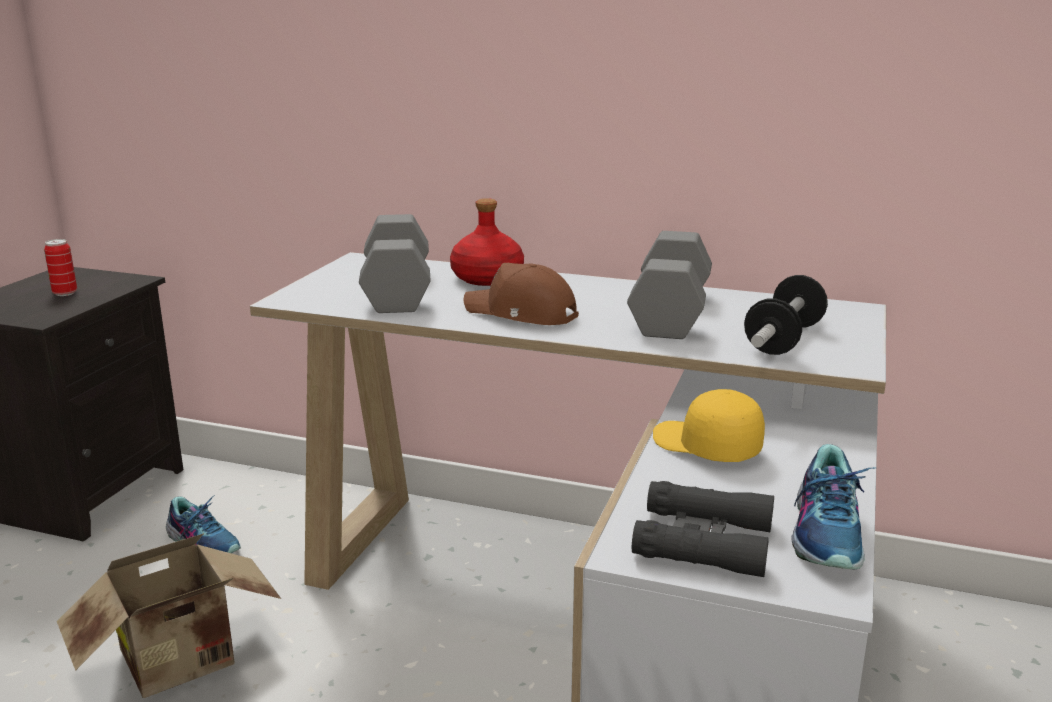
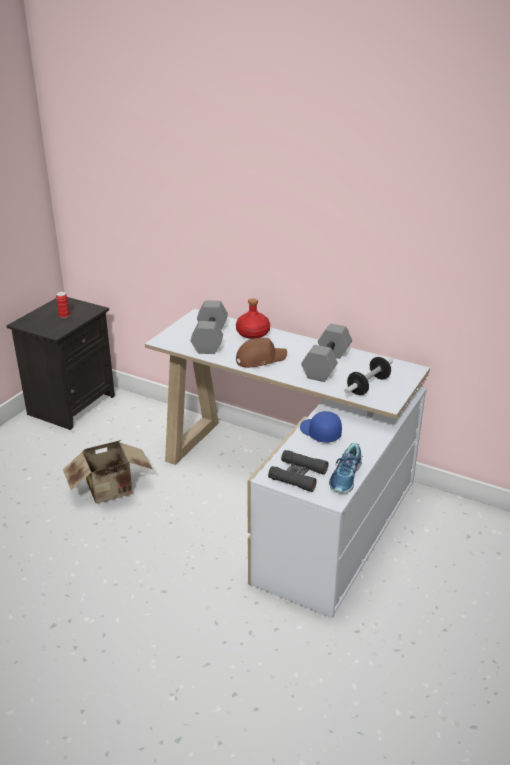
camera: 10 degrees right, 10 degrees up
shoe [166,495,241,553] -> none
brown cap [463,263,579,325] -> brown cap turned 120 degrees clockwise [236,338,287,368]
yellow cap [653,389,765,462] -> blue cap [300,411,342,443]

